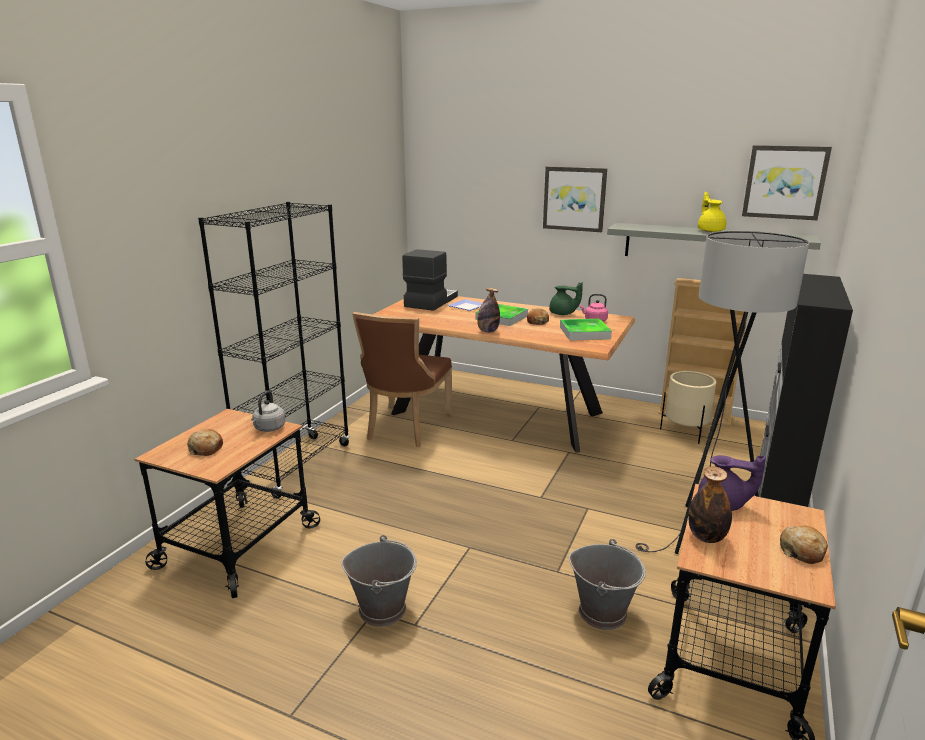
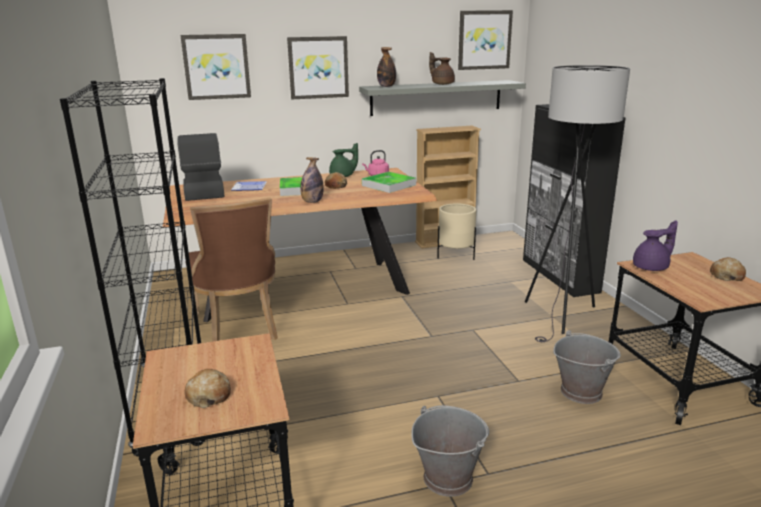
camera: 40 degrees left, 0 degrees up
grey kettle [251,390,285,432] -> none
bottle [689,466,732,543] -> bottle moved to [377,47,396,87]
yellow teapot [698,192,726,232] -> brown teapot [429,52,455,85]
none -> picture [180,34,251,100]

